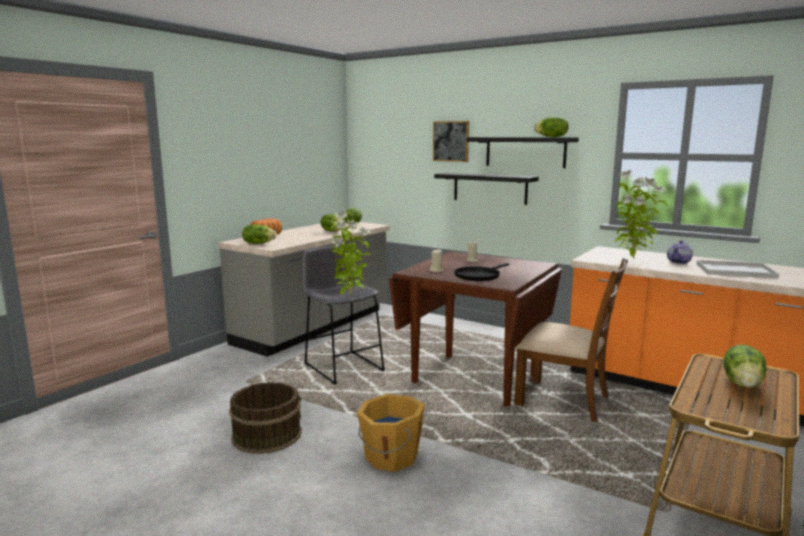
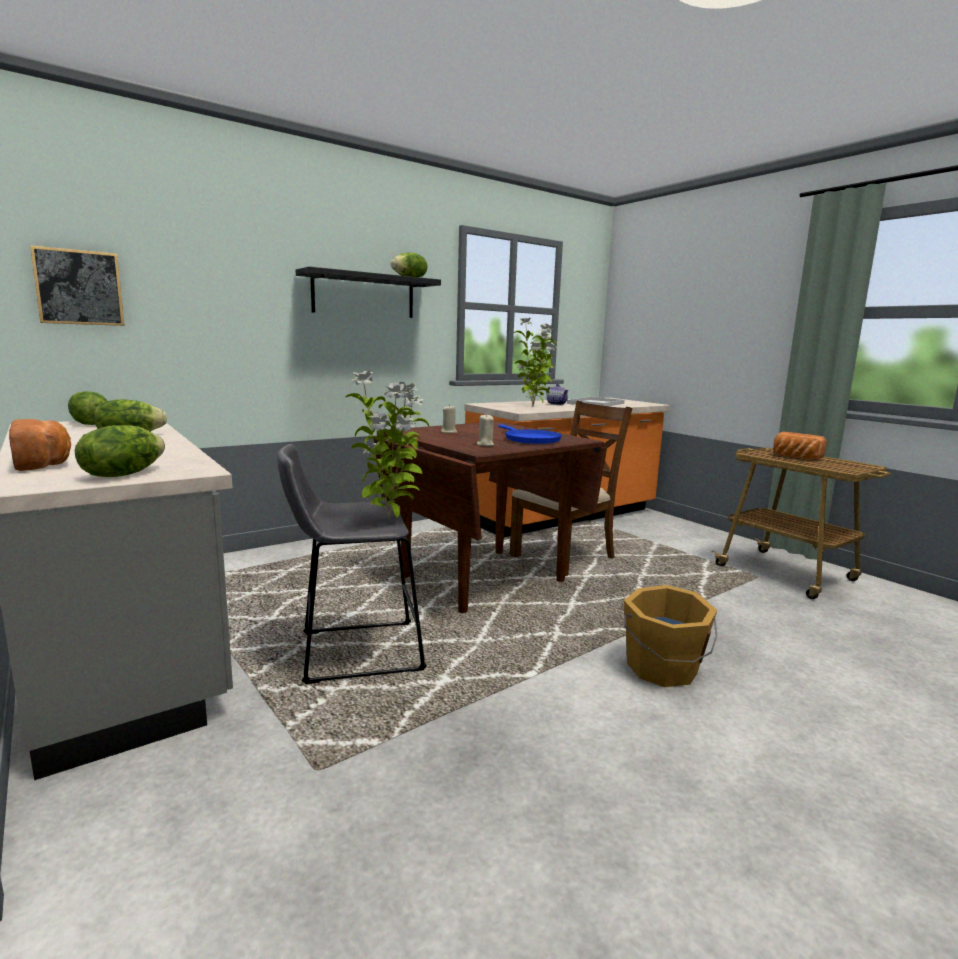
camera: 70 degrees left, 0 degrees up
brown bucket [229,382,302,454] -> none
picture [433,121,469,162] -> picture moved to [30,245,125,326]
black shelf [434,173,539,205] -> none
black frying pan [454,263,509,281] -> blue frying pan [498,424,562,444]
lettuce [724,345,766,388] -> bread [773,432,827,460]

